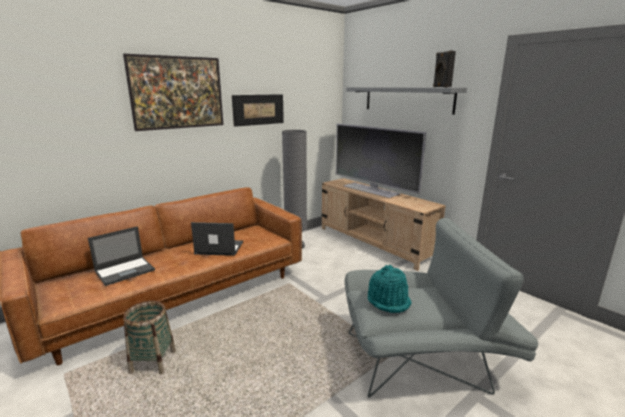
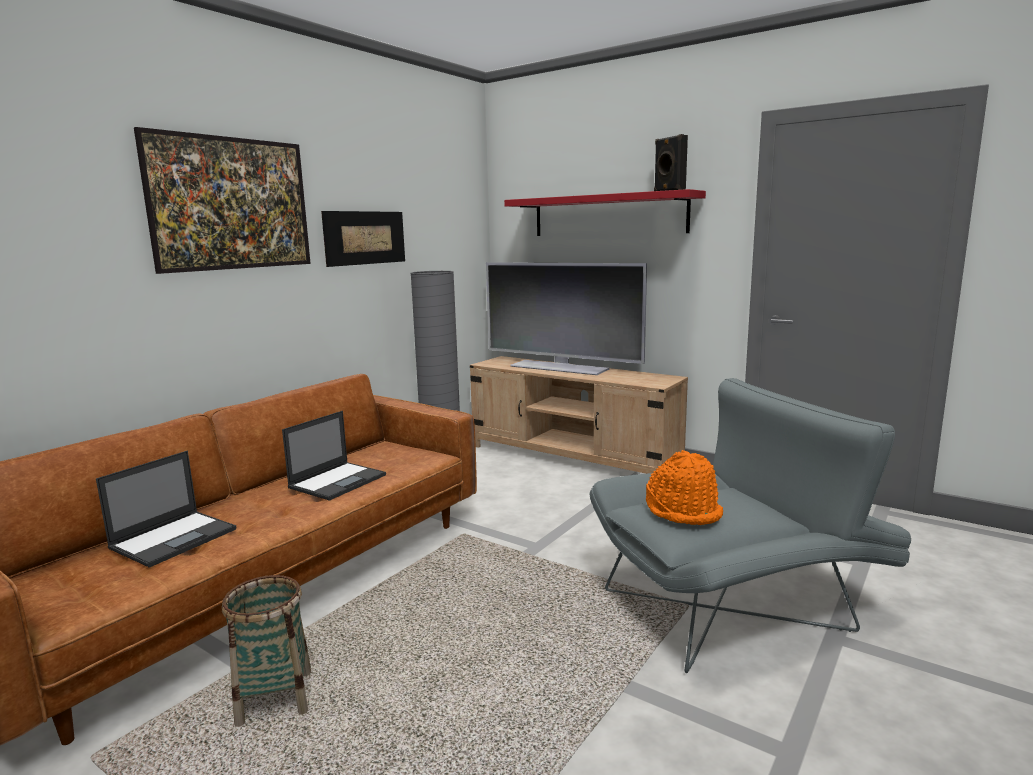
camera: 15 degrees left, 5 degrees down
laptop [191,222,243,256] -> laptop turned 135 degrees clockwise [282,411,386,501]
grey shelf [346,87,467,115] -> red shelf [504,189,706,236]
turquoise hat [368,265,412,313] -> orange hat [646,450,723,525]

